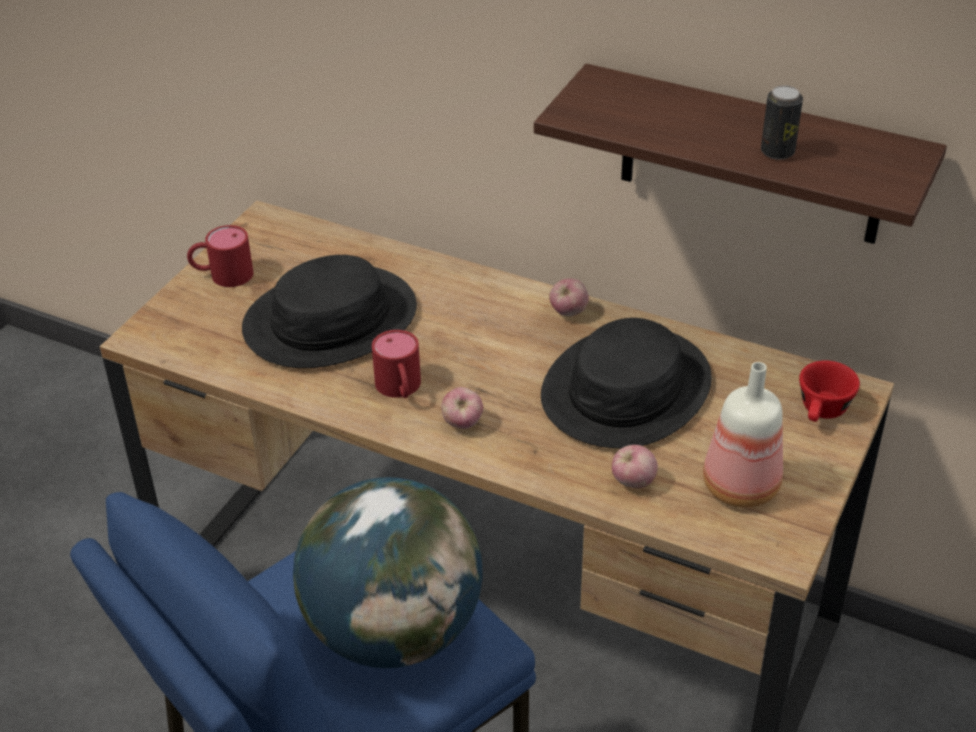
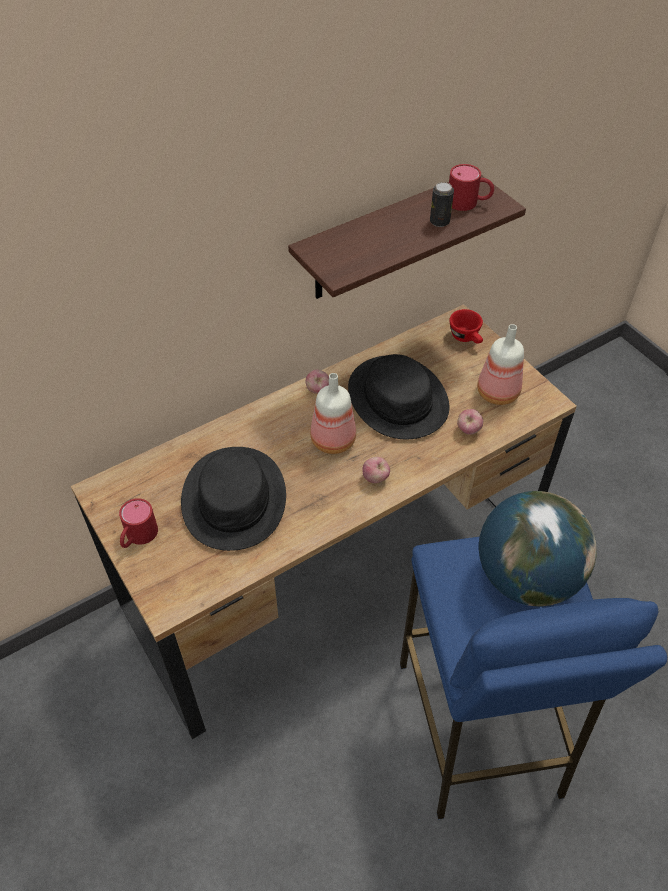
camera: 60 degrees left, 10 degrees up
red mug [372,330,421,398] -> red mug moved to [449,164,494,211]
none -> bottle [310,373,356,454]

